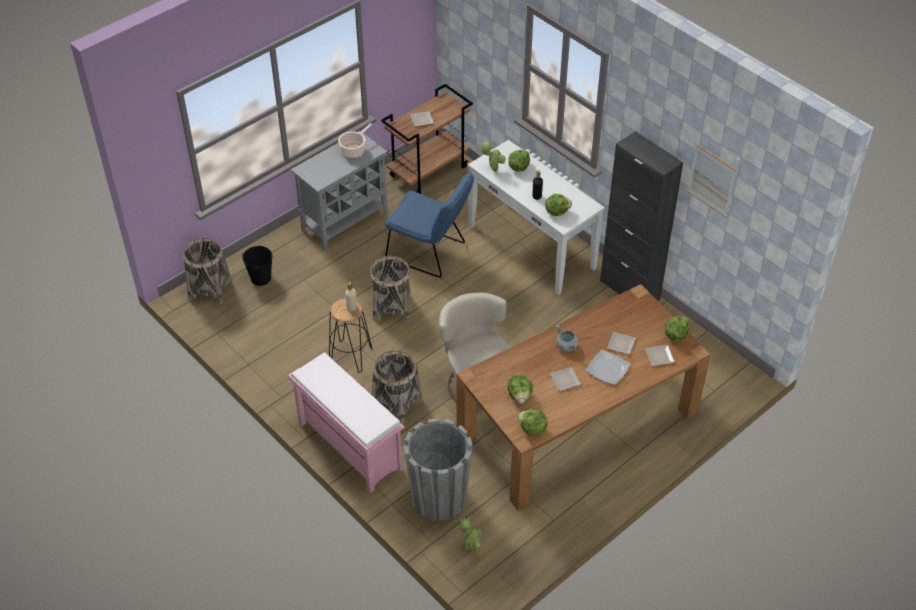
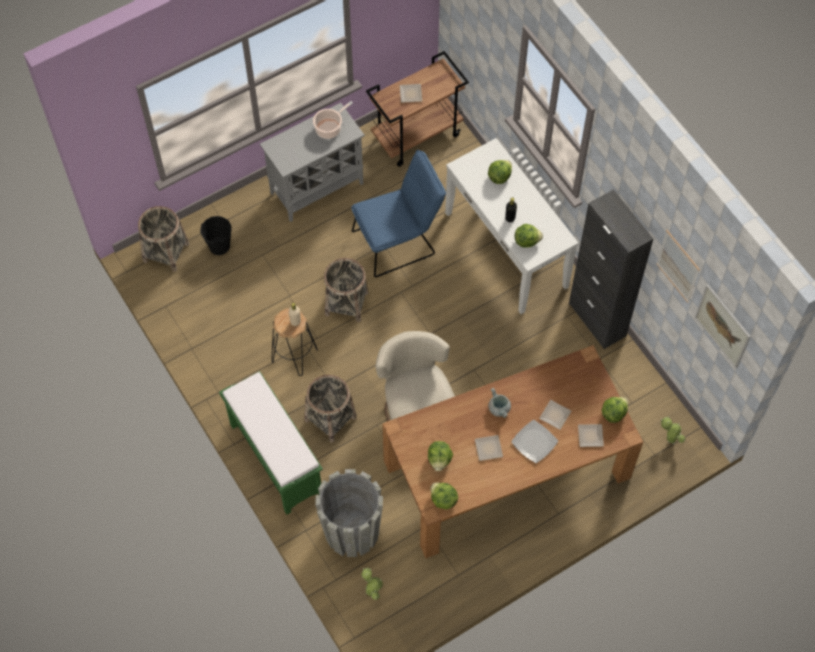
camera: 10 degrees right, 15 degrees up
pink bench [288,353,404,493] -> green bench [219,371,323,515]
blue chair [385,171,474,278] -> blue chair turned 60 degrees counterclockwise [351,150,446,277]
potted plant [481,141,506,172] -> potted plant moved to [661,417,685,444]
none -> picture [695,284,751,368]

